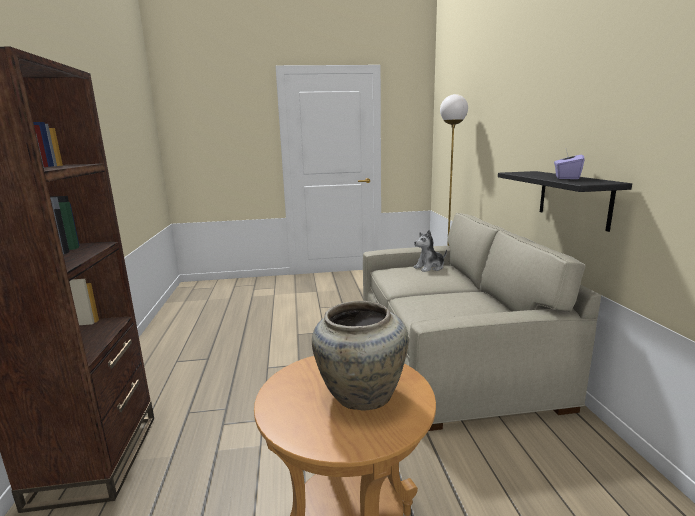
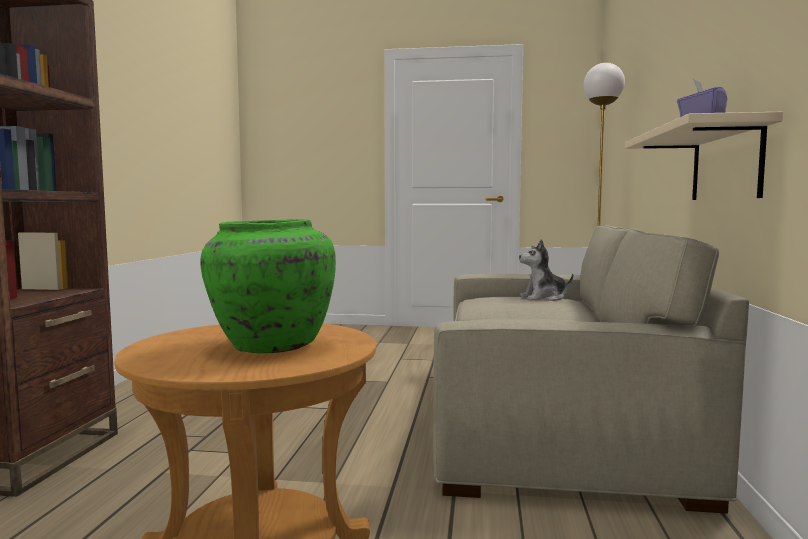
camera: 15 degrees right, 10 degrees down
beige vase [312,301,409,410] -> green vase [200,219,336,353]
black shelf [498,171,632,232] -> beige shelf [625,112,783,200]

